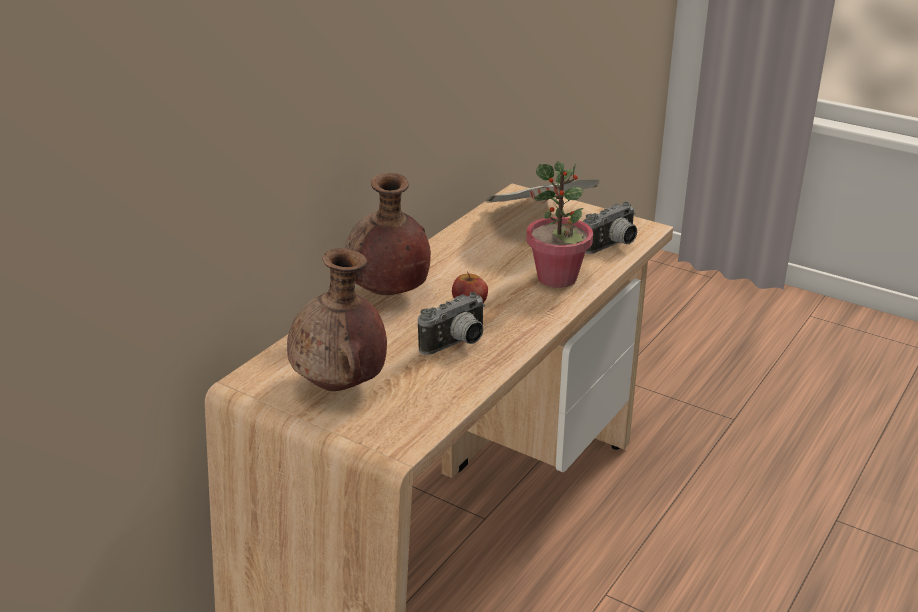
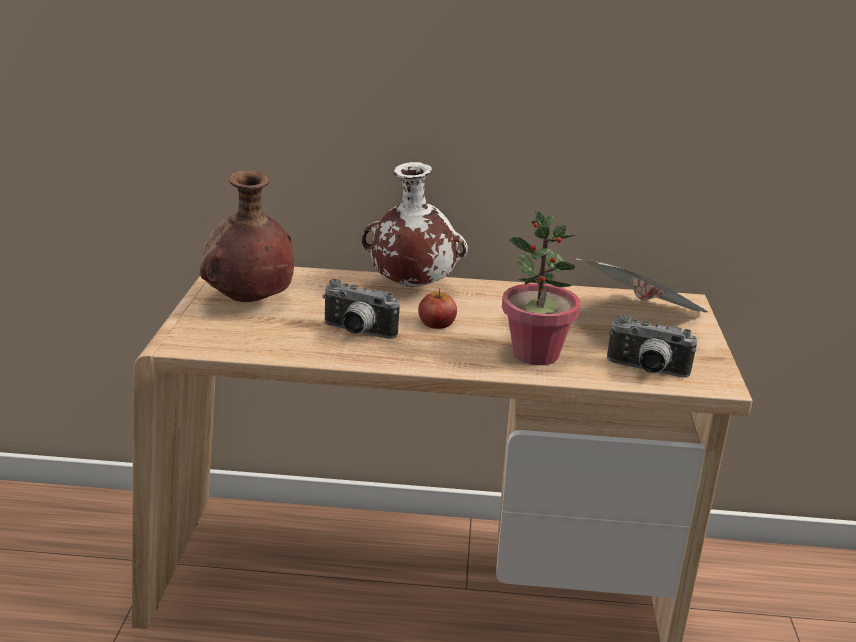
camera: 60 degrees right, 5 degrees down
brown vase [345,173,431,295] -> white vase [362,162,468,287]

